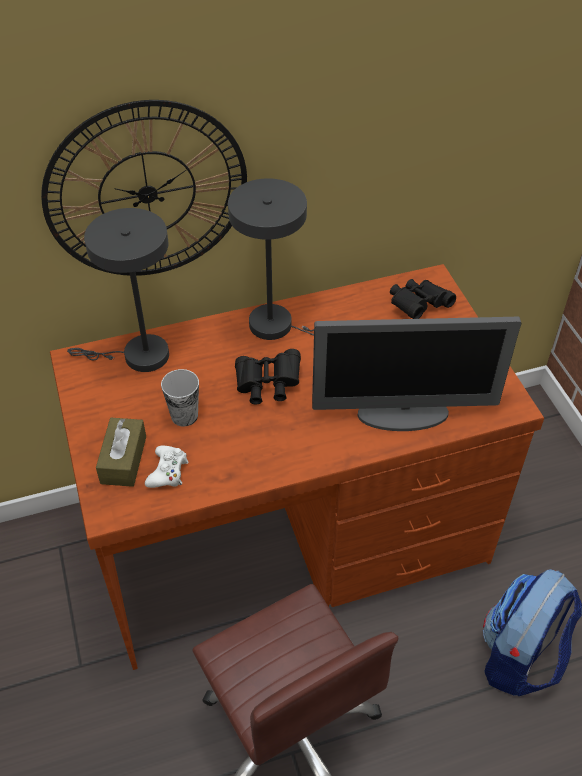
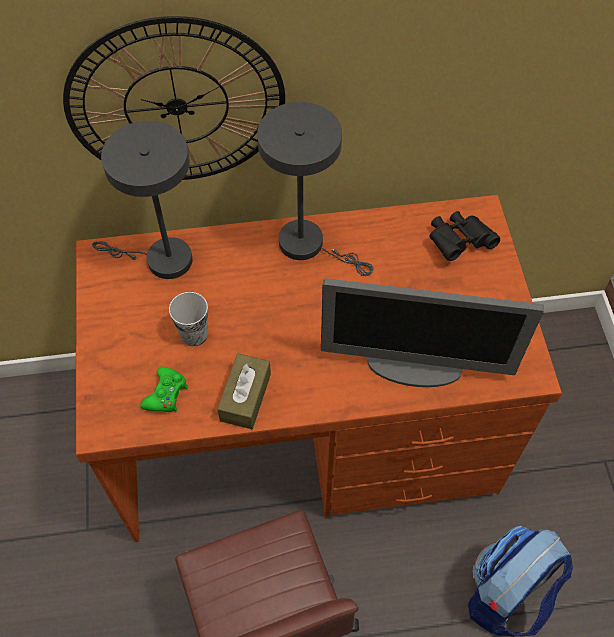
camera: 10 degrees right, 10 degrees up
brown tissue box [96,418,146,487] -> brown tissue box moved to [217,354,271,429]
white game controller [145,446,189,488] -> green game controller [140,366,188,412]
black binoculars [235,349,301,405] -> none

